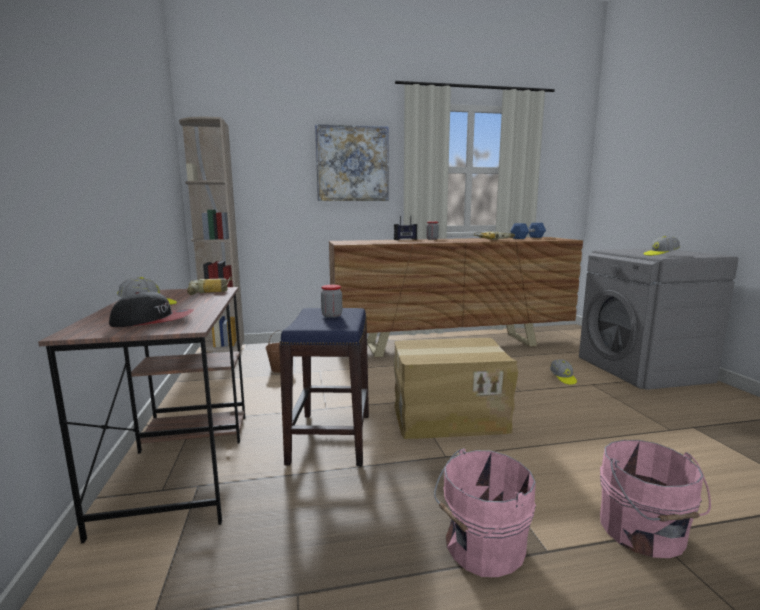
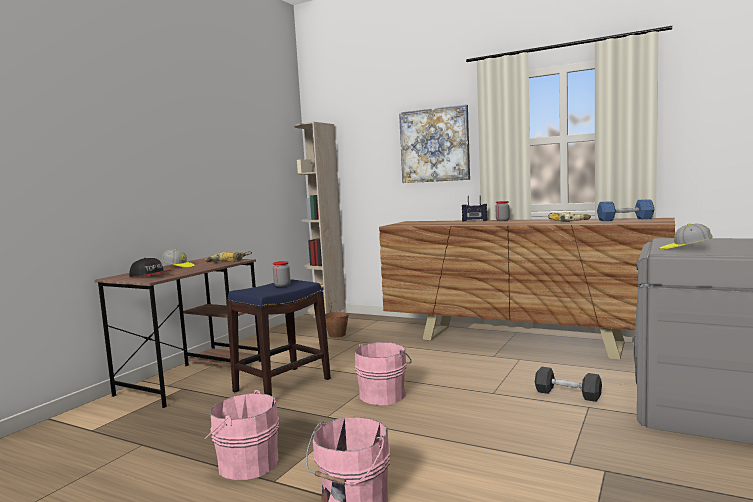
camera: 40 degrees right, 5 degrees down
cardboard box [394,338,518,439] -> pink bucket [355,342,411,405]
cap [550,359,577,385] -> grey dumbbell [535,366,602,402]

